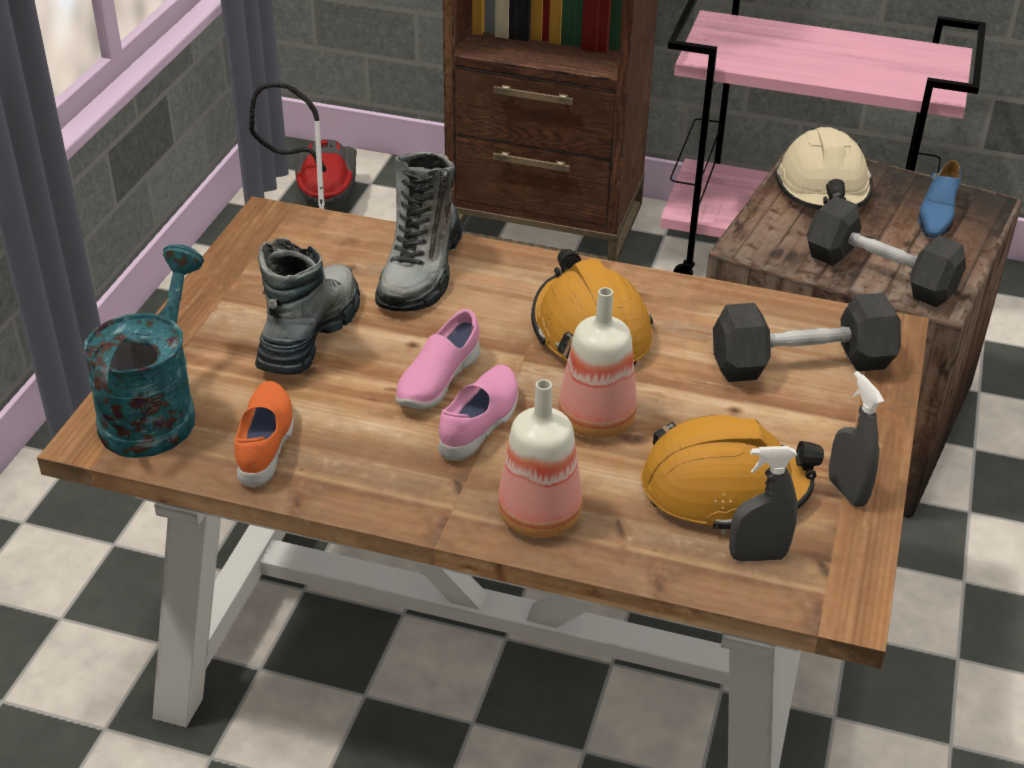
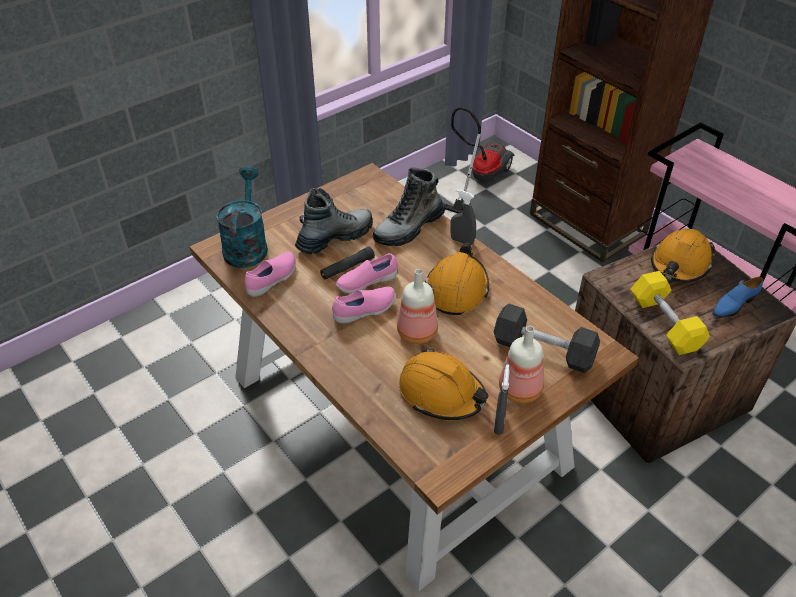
camera: 35 degrees right, 5 degrees up
turquoise watering can [83,244,204,458] -> turquoise watering can turned 45 degrees counterclockwise [216,166,268,268]
orange shoe [234,381,294,487] -> pink shoe [245,252,296,297]
bottle [498,379,582,538] -> bottle moved to [499,326,544,403]
grey spray bottle [729,446,797,562] -> grey spray bottle moved to [450,189,476,245]
beige hard hat [775,127,873,210] -> orange hard hat [651,229,715,282]
grey dumbbell [807,196,966,308] -> yellow dumbbell [630,271,710,355]
none -> black flashlight [320,246,375,280]

